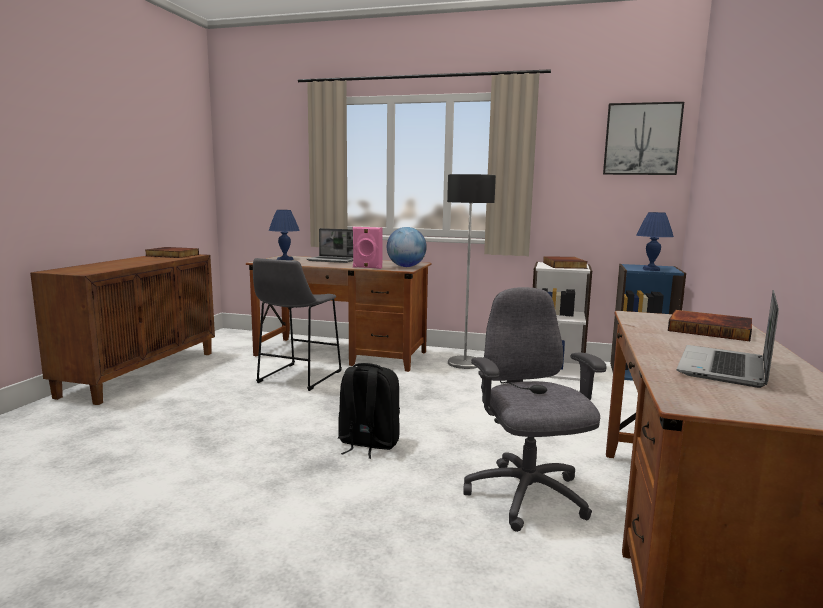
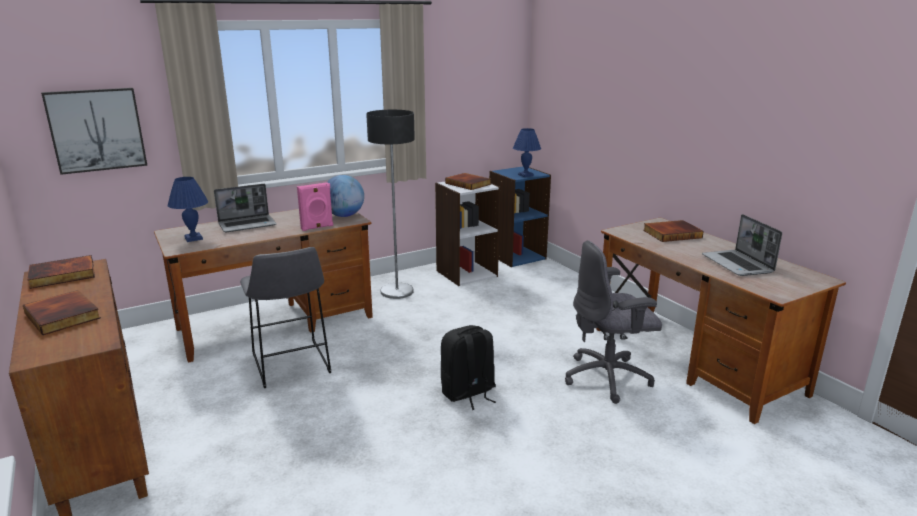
camera: 45 degrees left, 10 degrees up
grey office chair [463,287,607,532] -> grey office chair turned 45 degrees counterclockwise [565,240,662,404]
picture [603,102,684,175] -> picture moved to [41,88,147,175]
none -> book [23,290,101,335]

